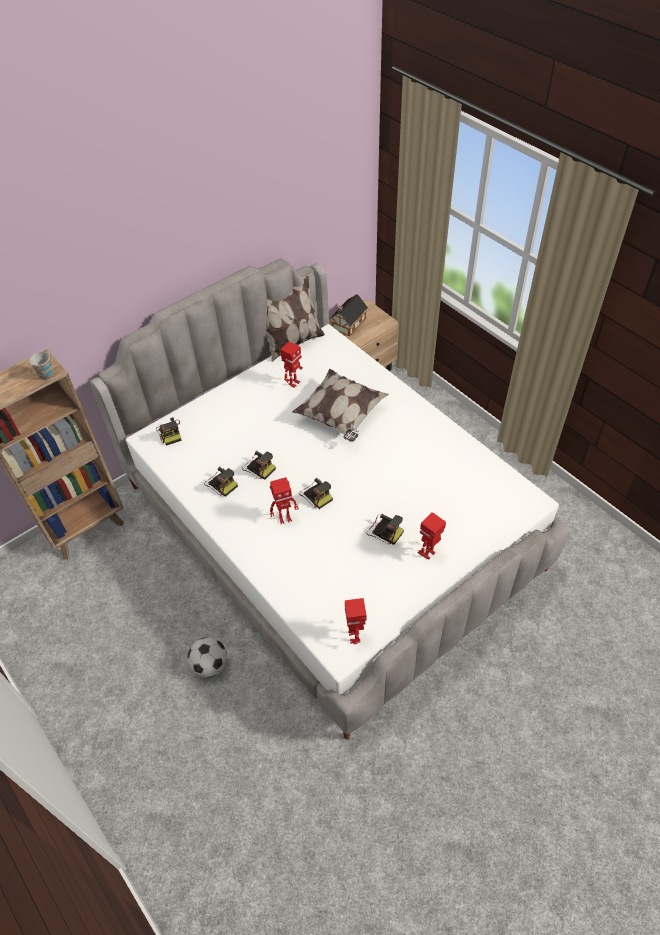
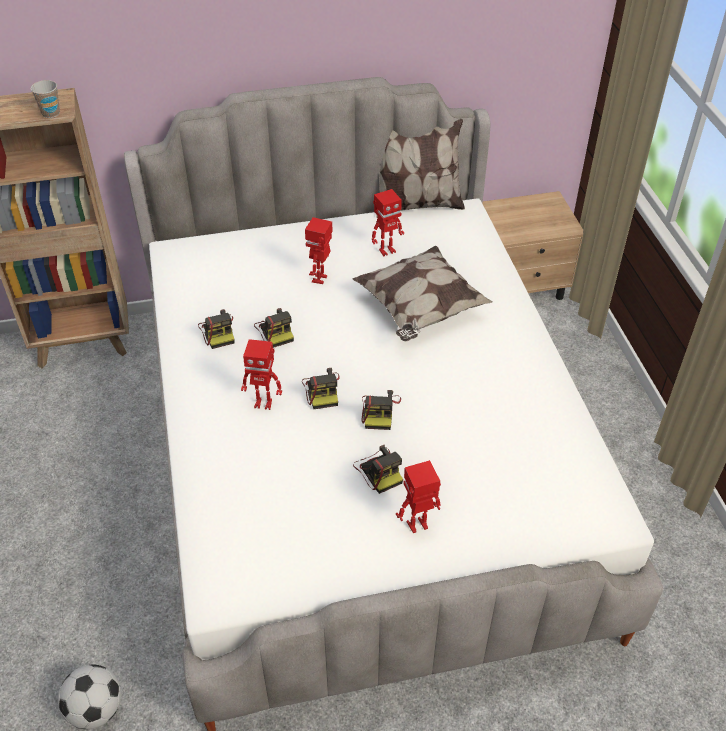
camera: 25 degrees right, 5 degrees down
camera [157,417,182,446] -> camera moved to [362,390,401,430]
football [187,637,227,678] -> football moved to [58,665,121,729]
toy house [329,294,368,336] -> none
toy robot [345,598,367,644] -> toy robot moved to [305,217,333,284]

